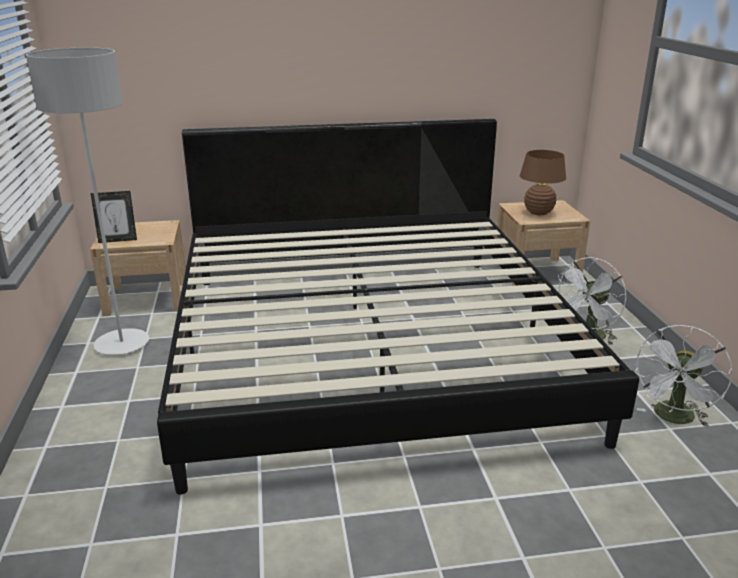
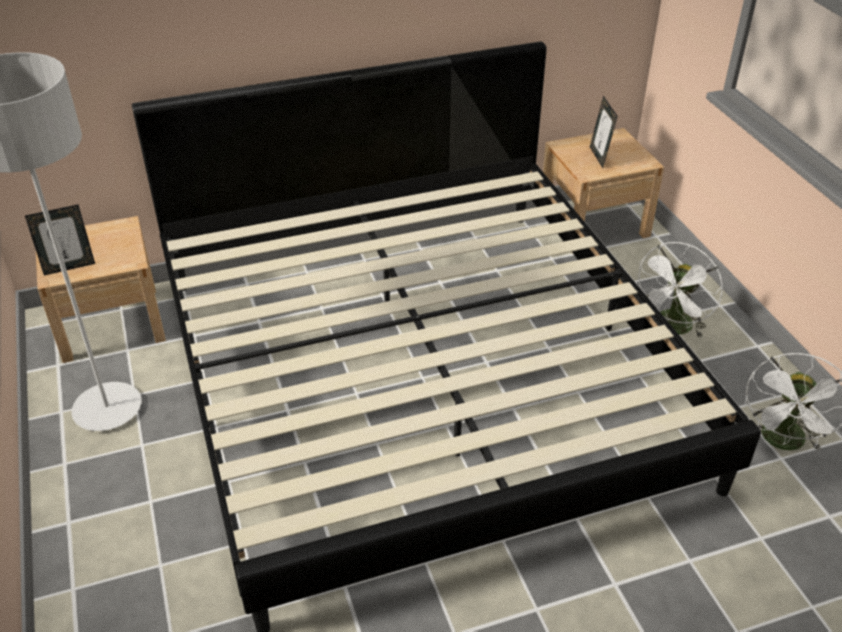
camera: 10 degrees left, 15 degrees up
brown table lamp [520,150,566,215] -> picture frame [590,96,618,168]

